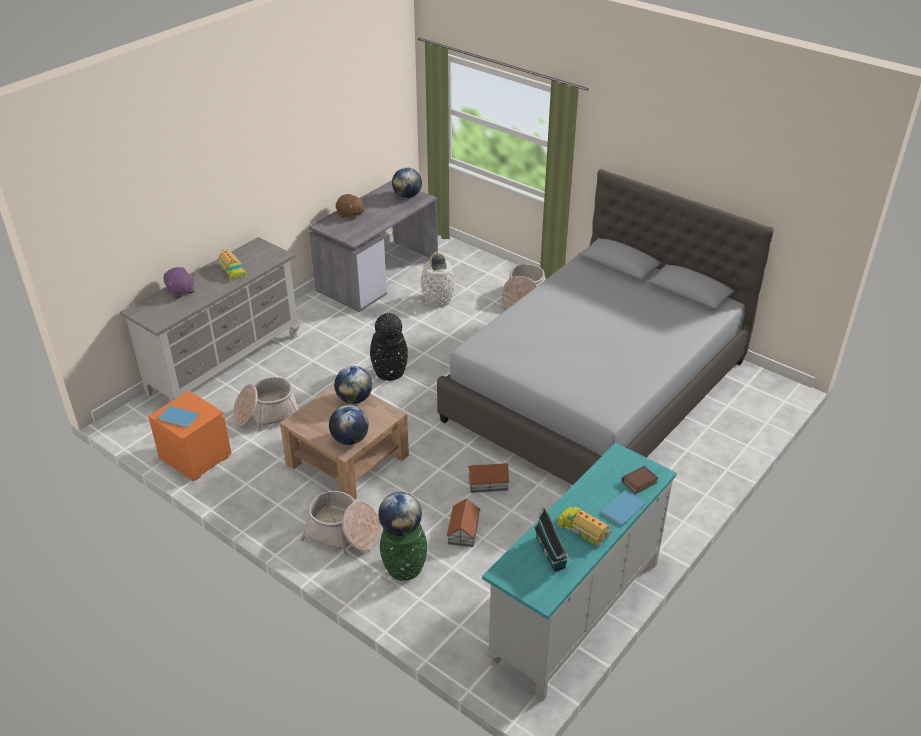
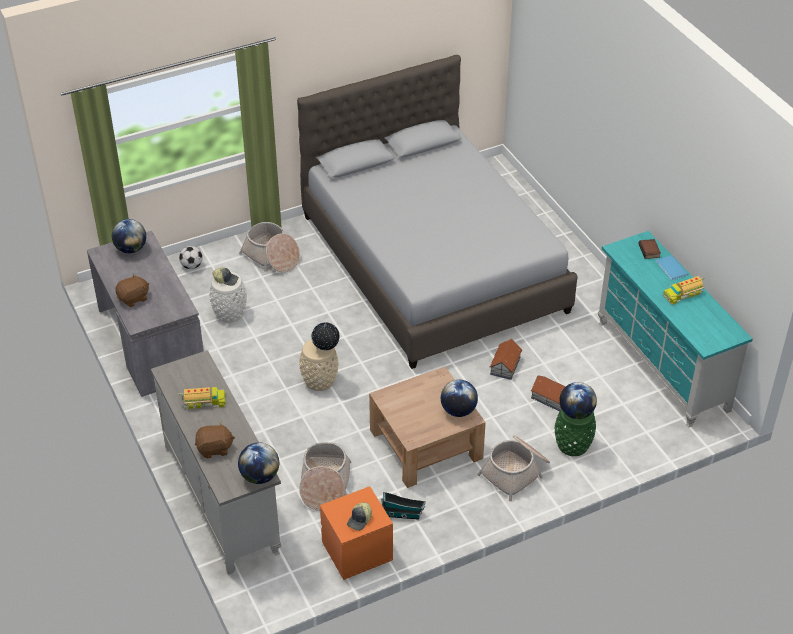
camera: 65 degrees left, 5 degrees up
blue book [159,406,199,428] -> cap [347,503,372,531]
purple plush toy [163,267,194,298] -> brown plush toy [195,421,235,458]
globe [334,366,372,404] -> globe moved to [238,443,279,484]
black stool [370,332,408,381] -> beige stool [299,339,338,391]
toy house [534,506,569,571] -> toy house moved to [381,492,426,520]
none -> football [179,246,203,269]

